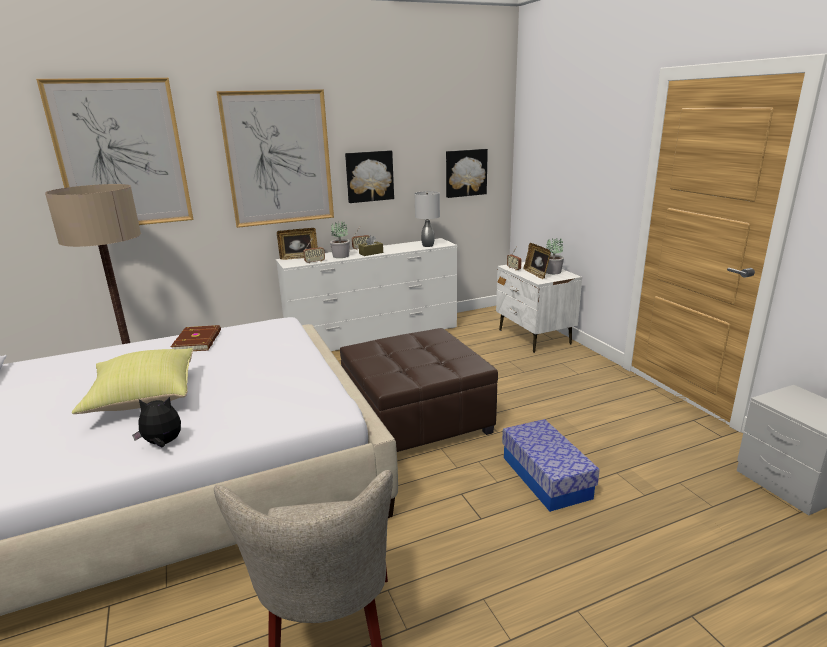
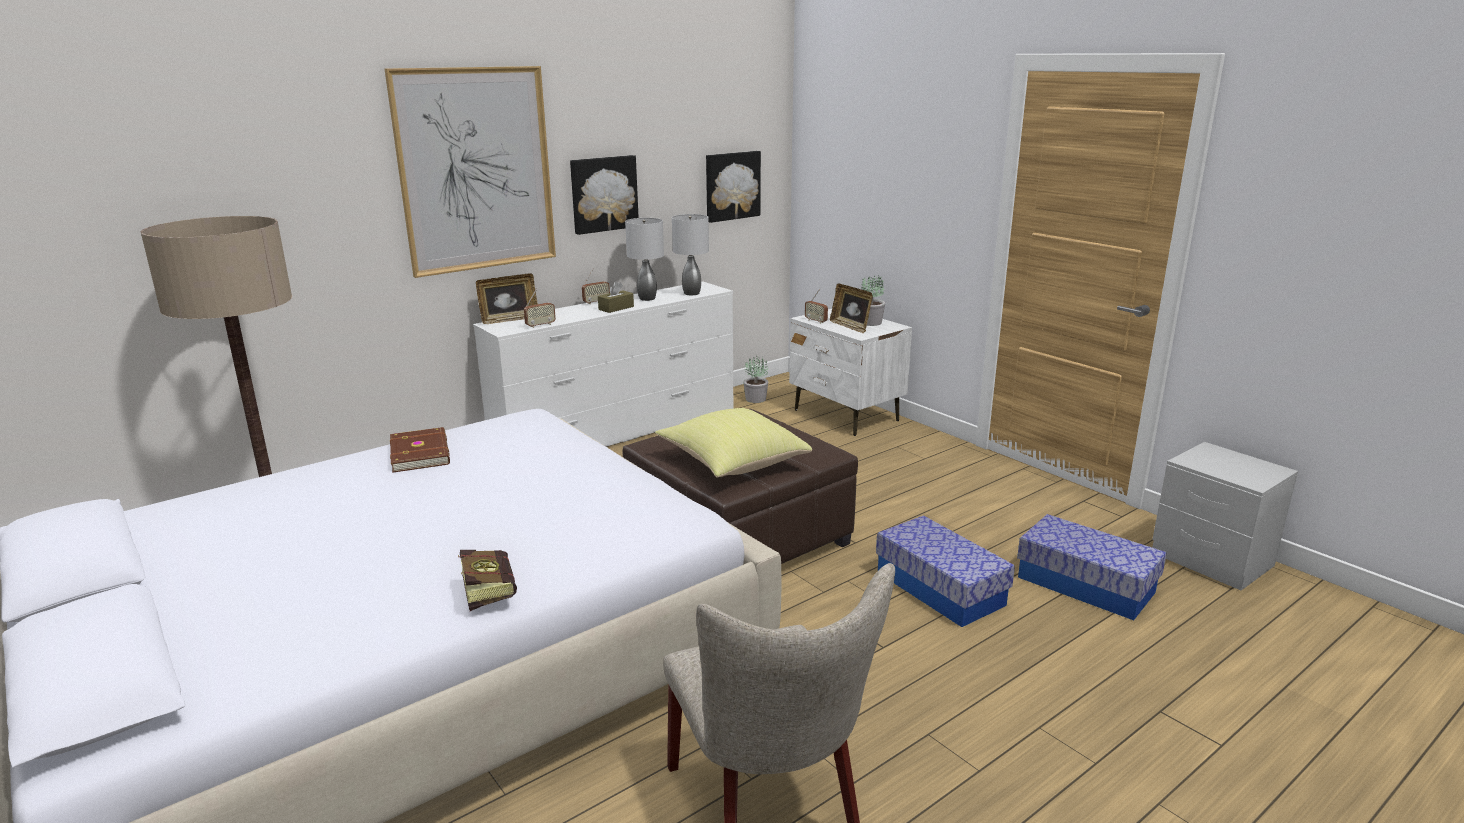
camera: 15 degrees left, 0 degrees up
picture [36,78,193,225] -> none
yellow pillow [72,348,193,414] -> yellow pillow moved to [655,408,812,478]
plush toy [132,397,181,447] -> book [458,550,517,611]
potted plant [330,222,350,258] -> potted plant moved to [743,357,768,403]
none -> grey table lamp [625,218,664,301]
none -> storage box [1017,514,1167,620]

